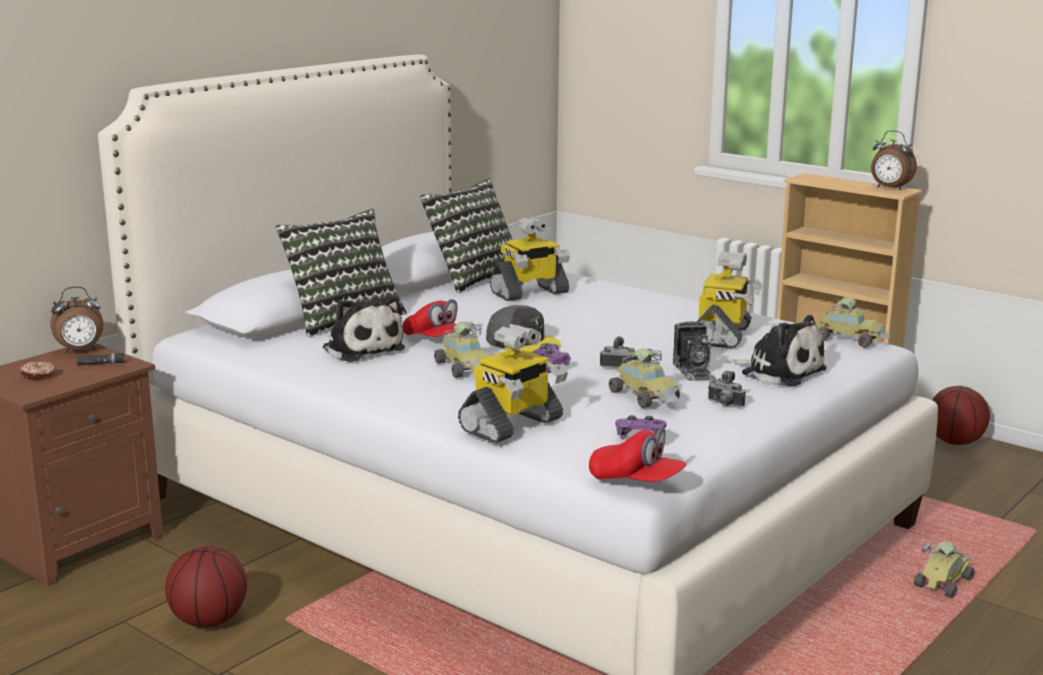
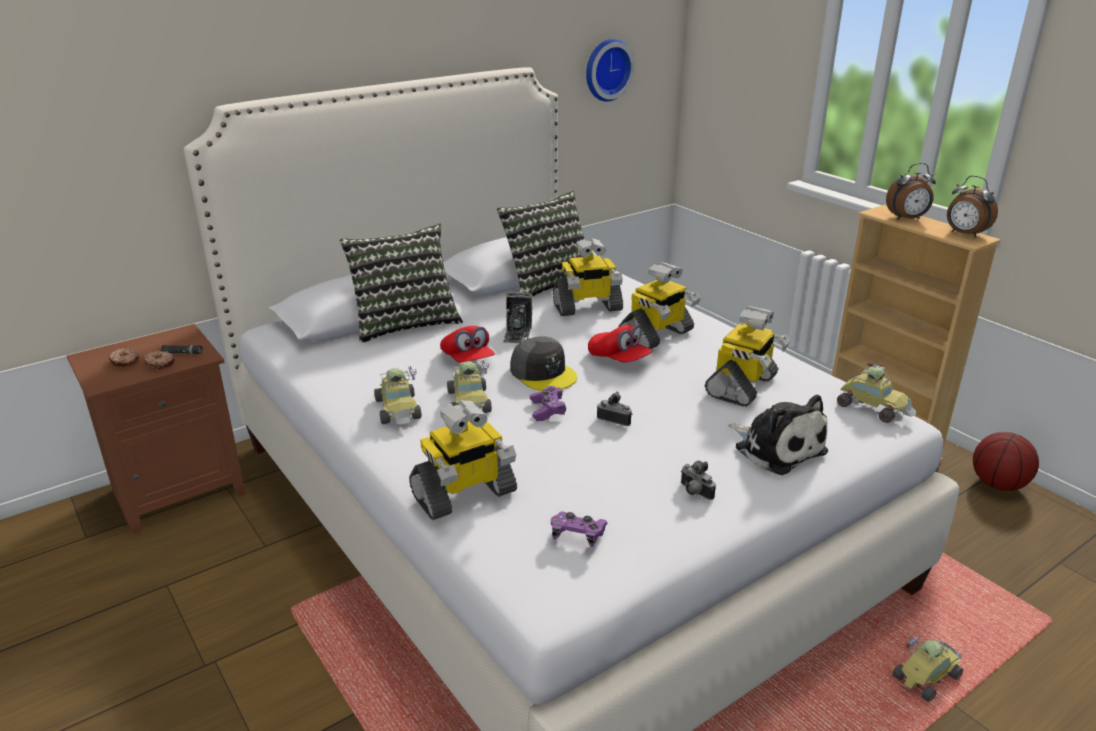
camera: 15 degrees right, 10 degrees up
alarm clock [51,286,103,353] -> alarm clock moved to [886,163,936,220]
basketball [165,546,247,627] -> none
plush toy [323,297,405,362] -> none
red cap [589,427,687,482] -> red cap moved to [588,324,653,362]
toy car [609,348,680,408] -> toy car moved to [374,366,422,424]
camera [673,321,716,381] -> camera moved to [503,292,532,343]
none -> donut [144,351,175,369]
none -> wall clock [586,38,635,102]
none -> toy robot [619,262,701,349]

